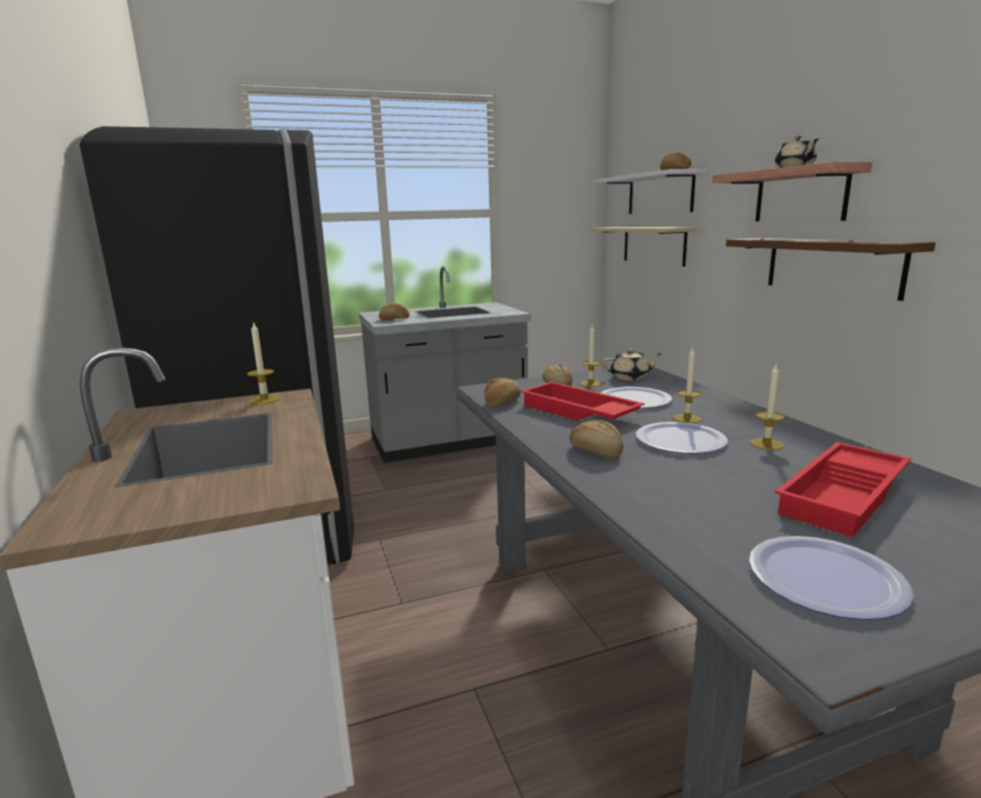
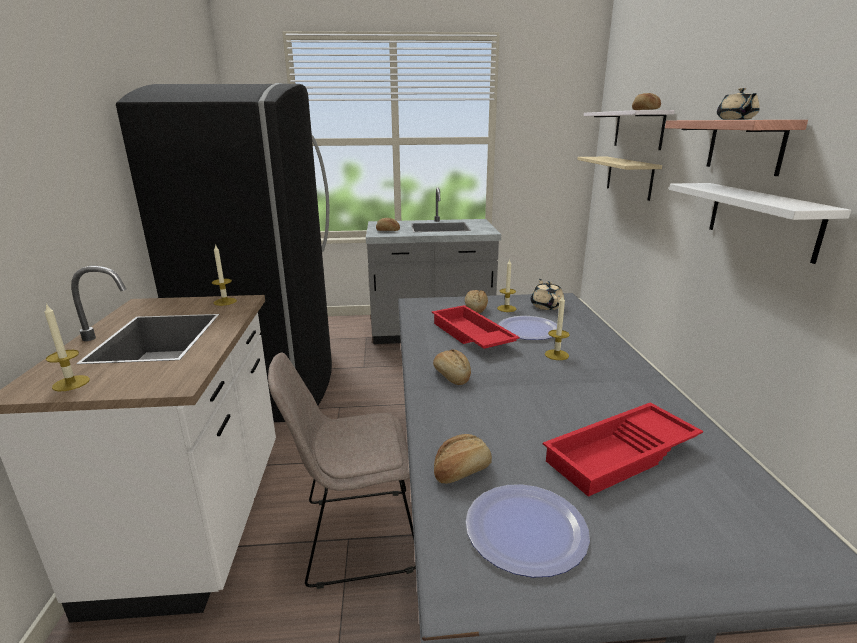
camera: 15 degrees right, 5 degrees up
bread [484,378,521,406] -> bread moved to [434,434,492,484]
beige teapot [602,348,662,381] -> beige teapot turned 105 degrees counterclockwise [531,279,564,310]
plate [636,422,728,454] -> none
brown shelf [726,238,936,301] -> white shelf [669,183,851,264]
candle [750,365,785,450] -> candle moved to [45,303,90,391]
none -> beige chair [268,352,416,589]

